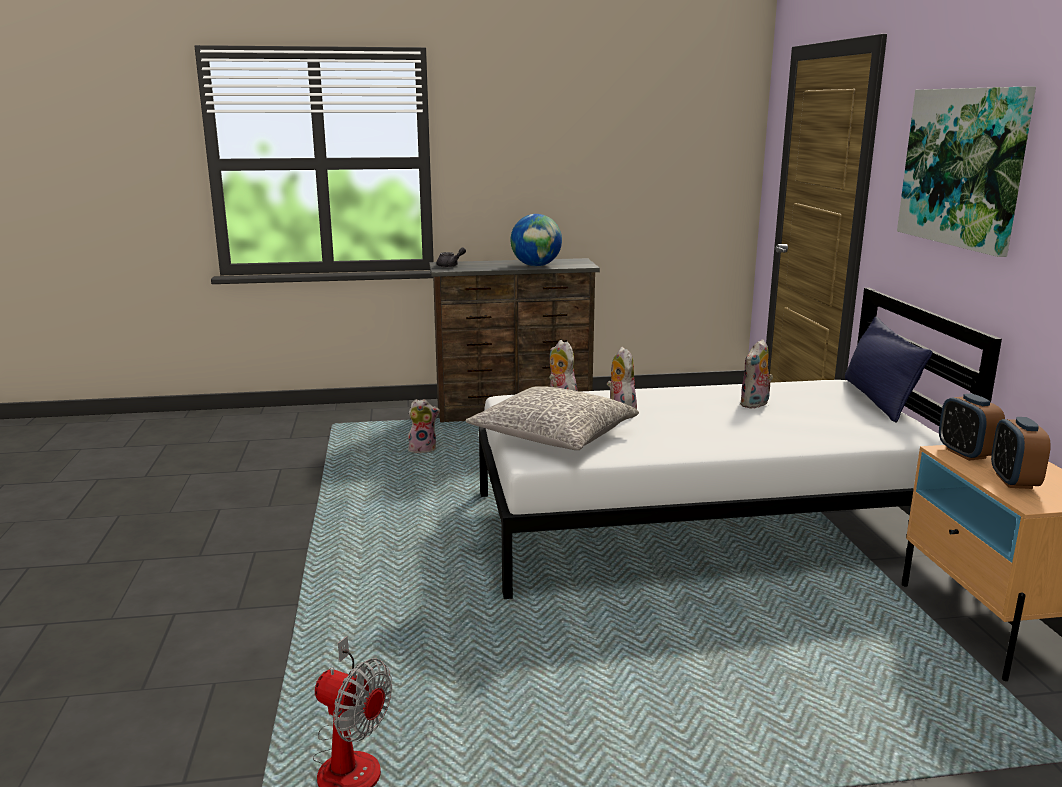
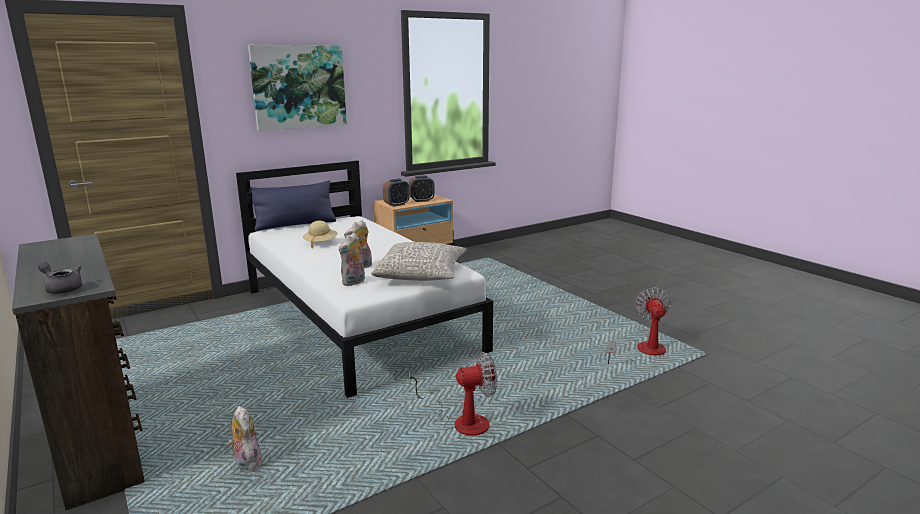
camera: 115 degrees left, 0 degrees up
globe [511,214,562,266] -> none
plush toy [740,339,773,409] -> beige hat [303,221,338,248]
none -> fan [408,352,497,436]

